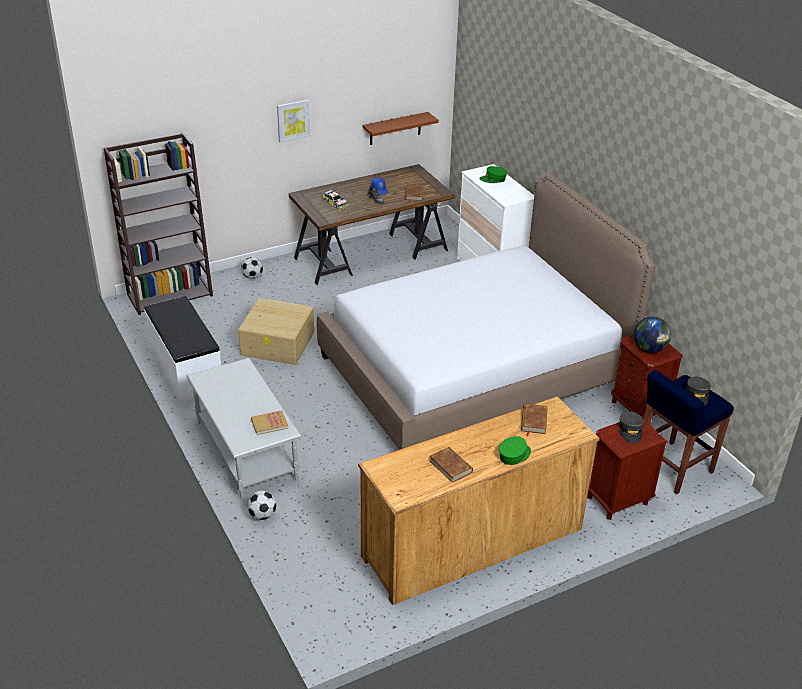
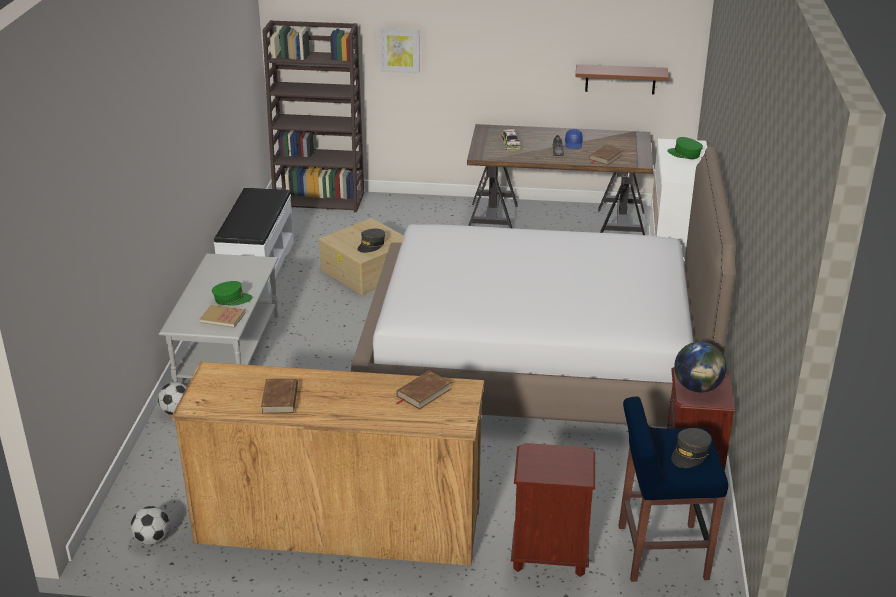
camera: 35 degrees right, 5 degrees down
football [241,257,263,279] -> football moved to [131,506,170,545]
picture [277,100,311,142] -> picture moved to [380,28,420,73]
green cap [499,436,531,465] -> green cap moved to [212,281,252,306]
grey cap [619,411,644,444] -> grey cap moved to [358,228,385,253]

